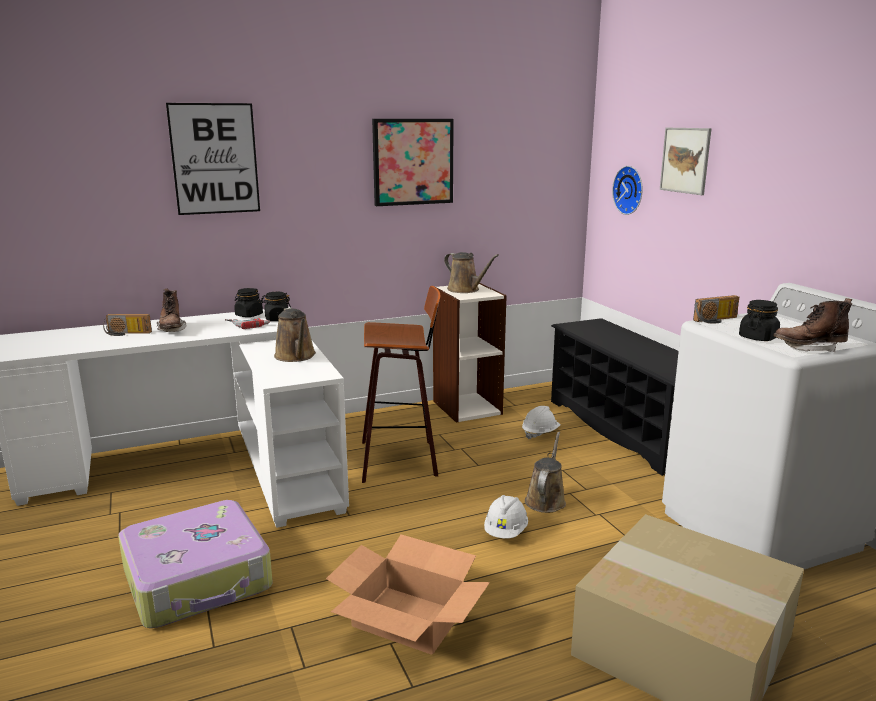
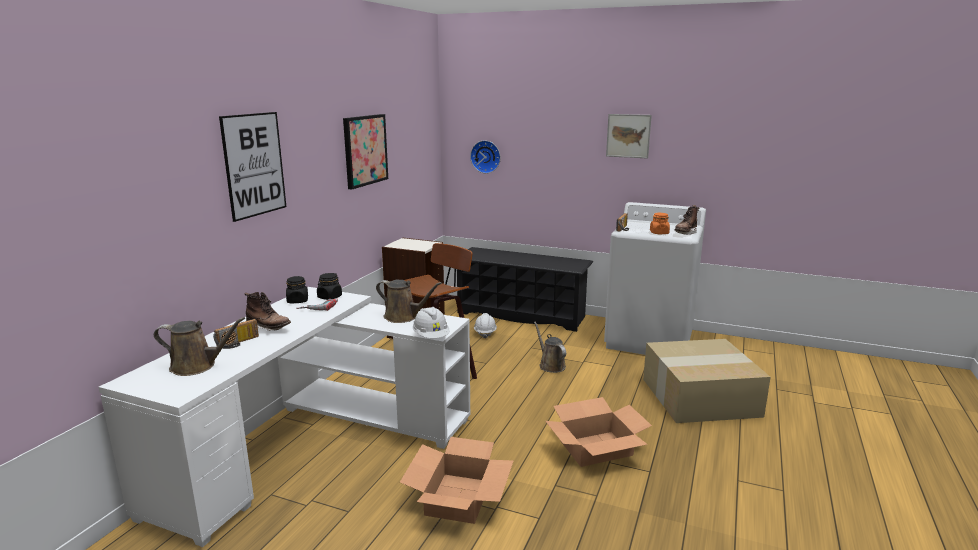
camera: 45 degrees left, 0 degrees up
suitcase [118,500,273,628] -> cardboard box [400,437,513,524]
brown watering can [444,252,499,293] -> brown watering can moved to [154,317,245,376]
white hard hat [484,495,528,538] -> white hard hat moved to [413,307,450,338]
picture [660,128,712,195] -> picture moved to [606,114,652,159]
black jar [739,300,780,341] -> orange jar [650,213,670,235]

